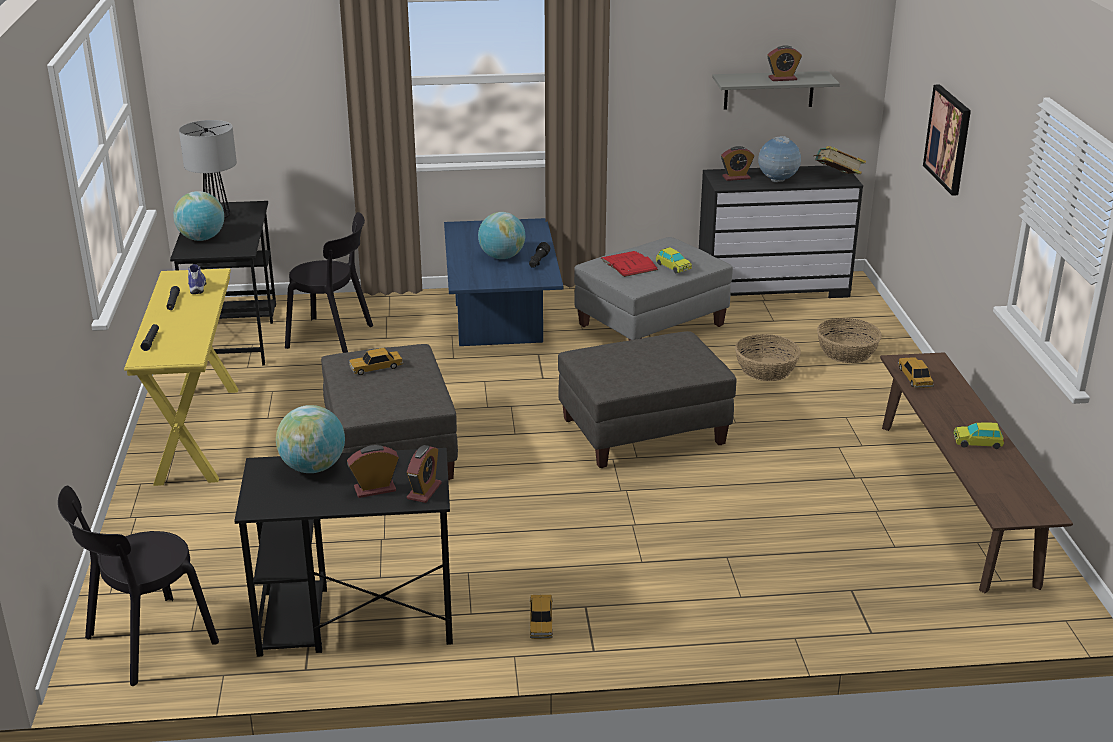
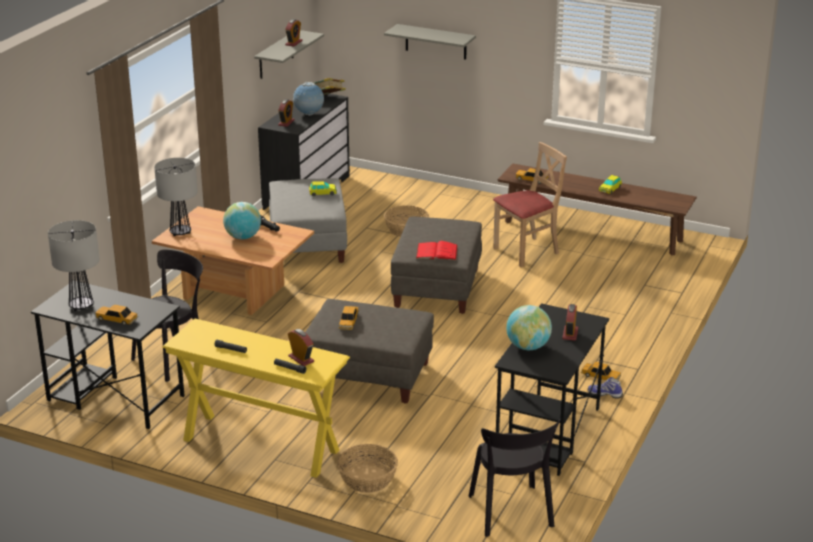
camera: 60 degrees left, 0 degrees up
globe [173,191,224,241] -> toy car [95,304,138,325]
shoe [188,264,207,294] -> shoe moved to [588,377,623,399]
alarm clock [407,445,442,503] -> alarm clock moved to [288,329,314,366]
blue coffee table [444,218,564,346] -> brown coffee table [152,206,314,315]
red book [600,251,658,277] -> red book moved to [416,241,458,260]
basket [817,318,882,363] -> basket moved to [337,444,398,493]
picture [923,85,971,196] -> grey shelf [384,24,476,60]
none -> table lamp [154,158,198,236]
none -> beige chair [493,142,567,267]

